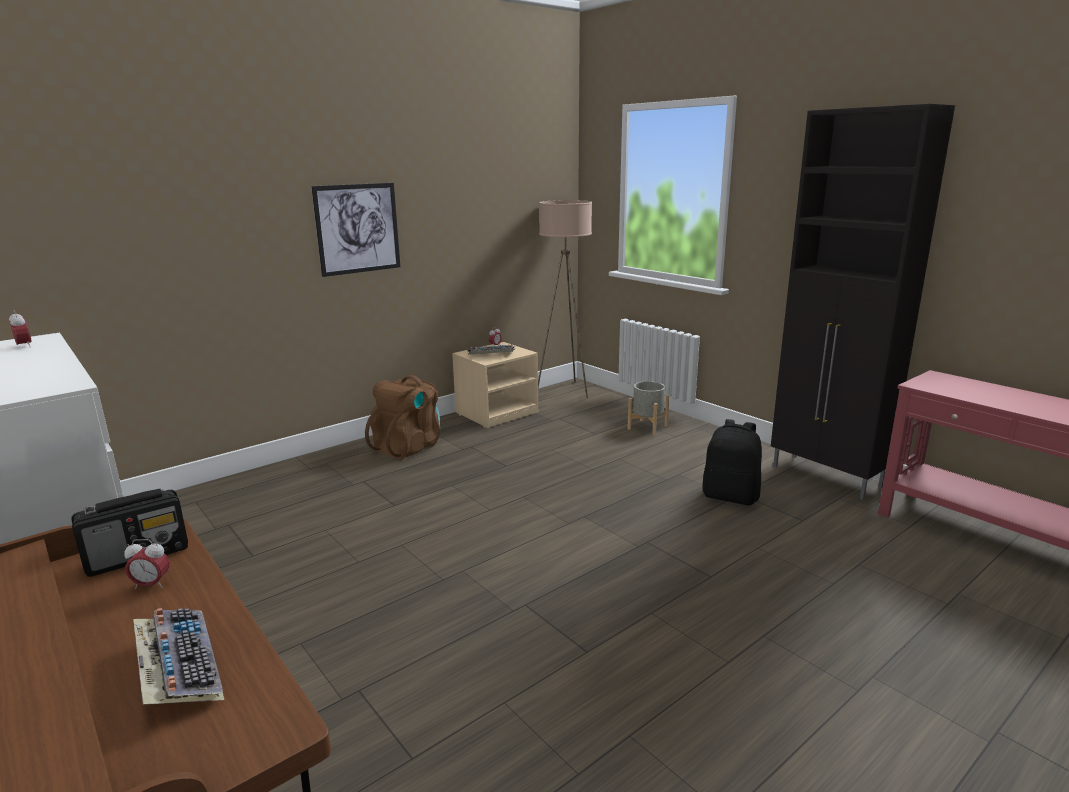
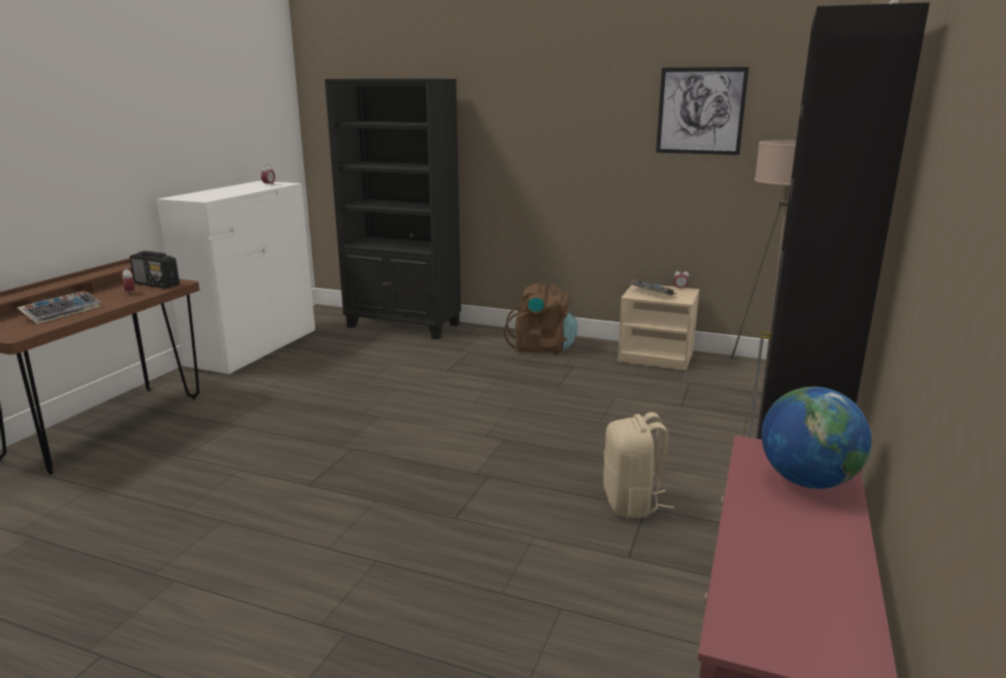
camera: 60 degrees right, 0 degrees up
picture [311,183,400,277] -> picture moved to [656,67,749,155]
grey planter [628,381,669,436] -> none
black backpack [703,419,762,505] -> beige backpack [603,412,674,518]
none -> black bookcase [325,79,461,339]
none -> globe [761,387,871,489]

